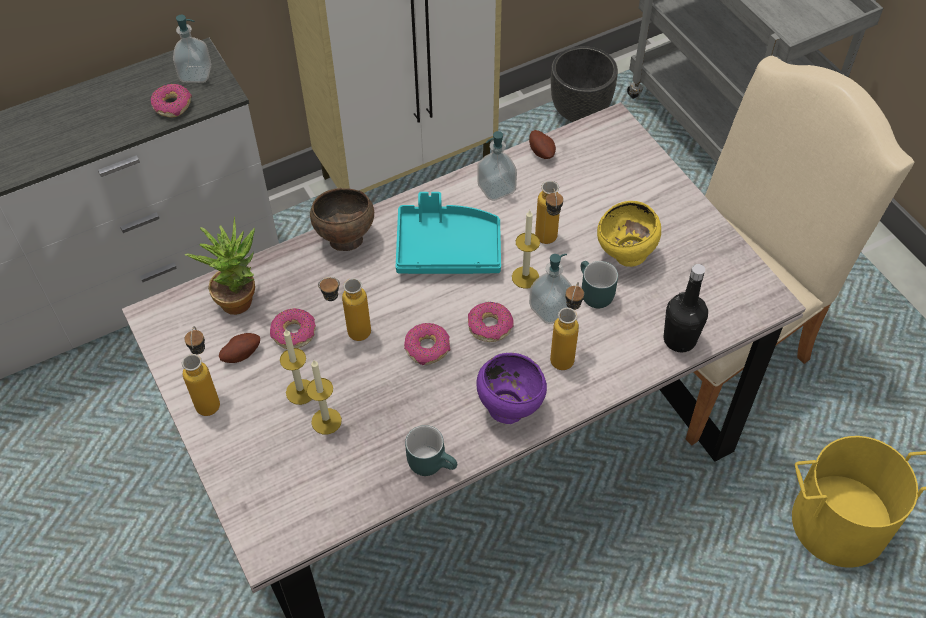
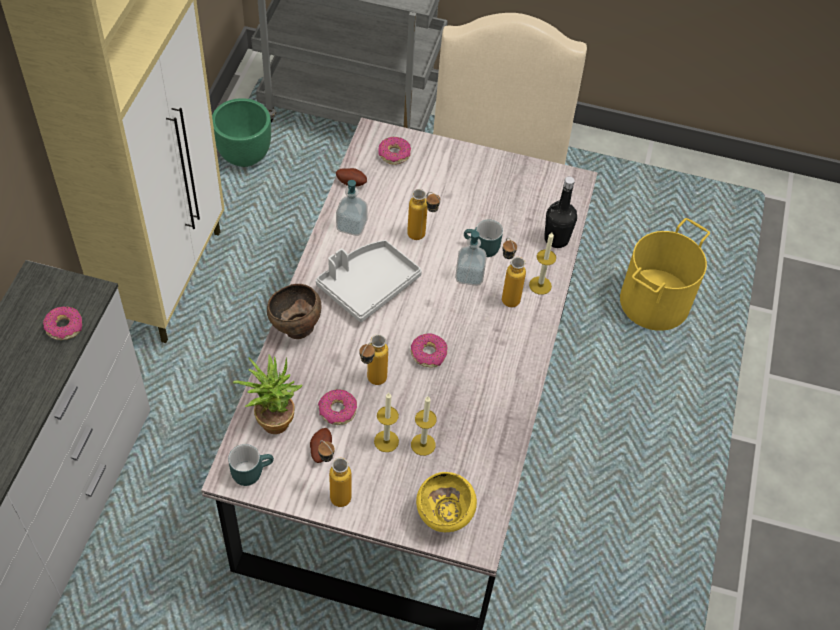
camera: 50 degrees left, 0 degrees up
soap dispenser [173,15,211,83] -> none
turquoise tray [396,192,501,274] -> grey tray [316,240,422,322]
turquoise mug [405,425,457,476] -> turquoise mug moved to [228,444,274,486]
donut [468,302,514,342] -> donut moved to [378,137,411,165]
purple bowl [476,353,547,424] -> none
candle [512,210,540,288] -> candle moved to [529,232,556,295]
black planter [551,46,618,122] -> green planter [212,98,271,167]
yellow bowl [597,201,661,267] -> yellow bowl moved to [416,472,477,532]

